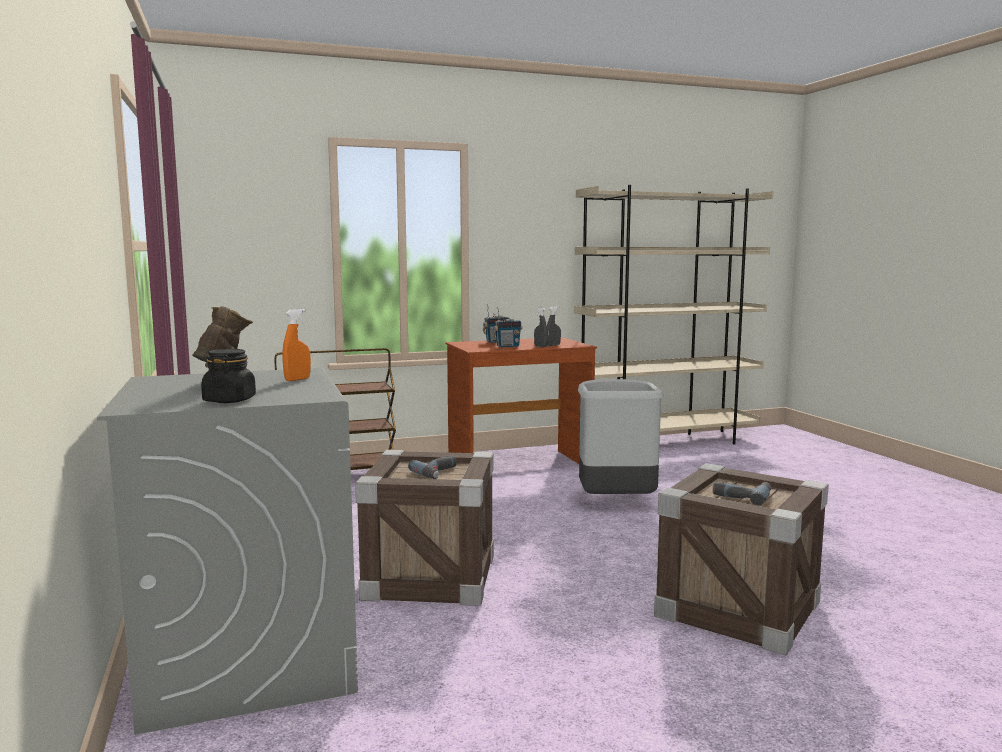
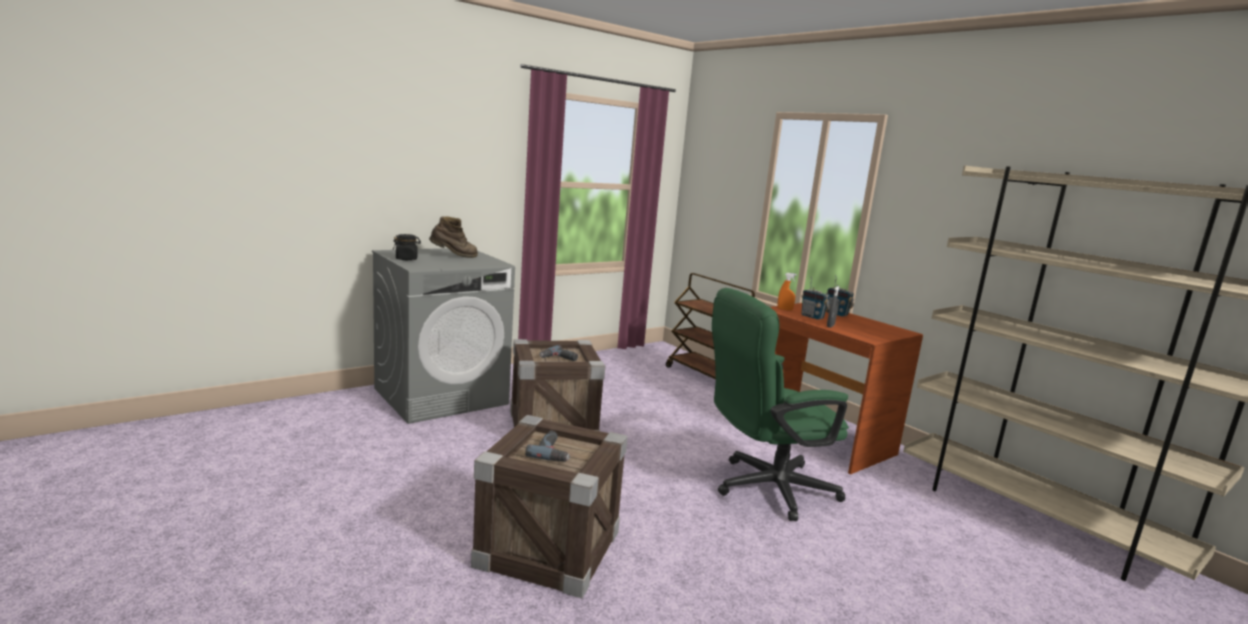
camera: 70 degrees right, 5 degrees up
orange spray bottle [283,309,311,381] -> orange spray bottle moved to [778,273,797,311]
grey spray bottle [547,306,561,346] -> none
grey trash can [578,379,664,494] -> green office chair [712,288,849,521]

